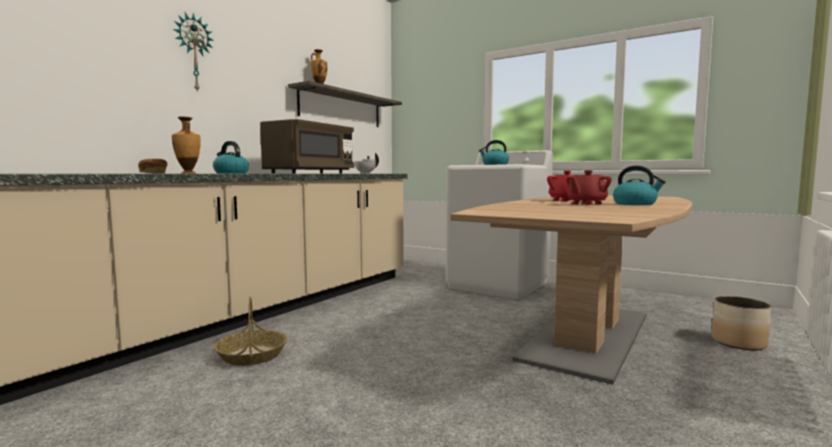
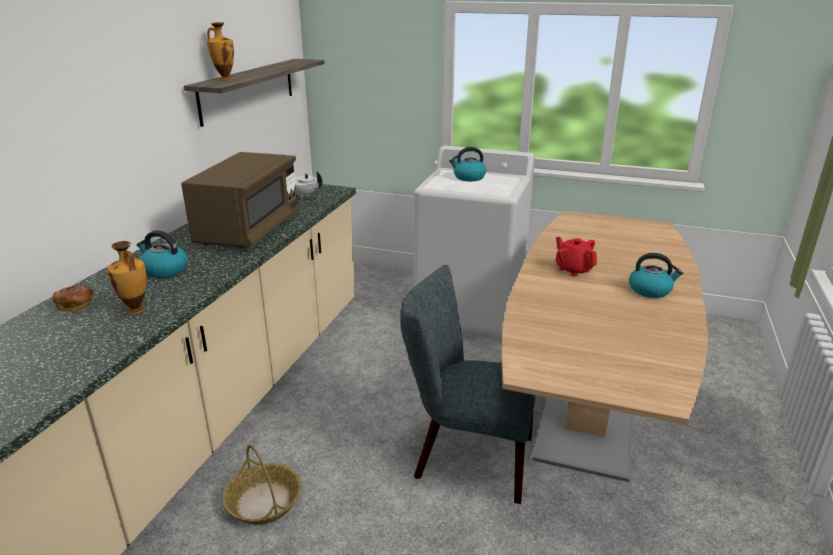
camera: 15 degrees left, 20 degrees up
wall clock [173,13,214,93] -> none
red teapot [566,170,612,205] -> none
planter [712,296,771,350] -> none
none -> grey chair [400,265,536,504]

